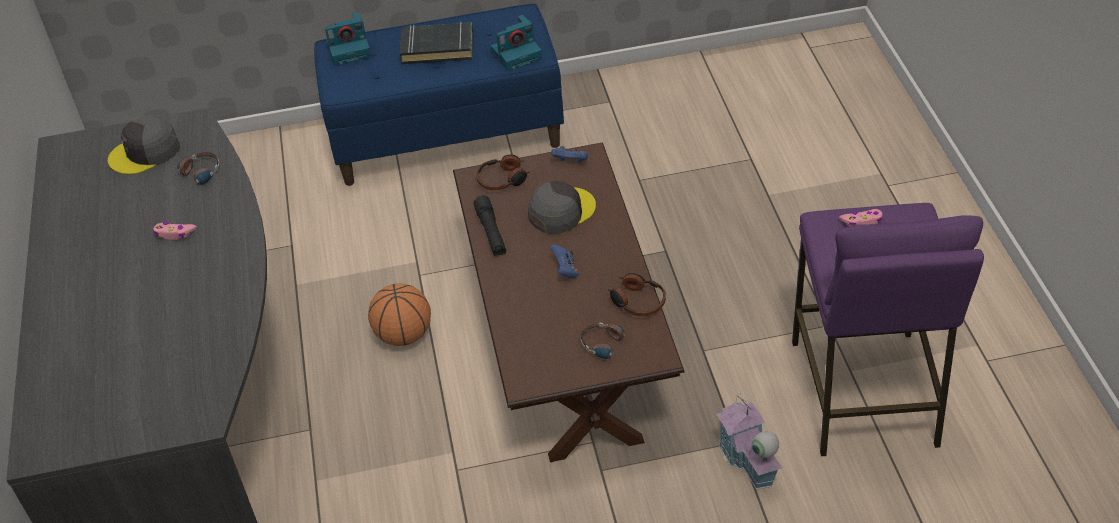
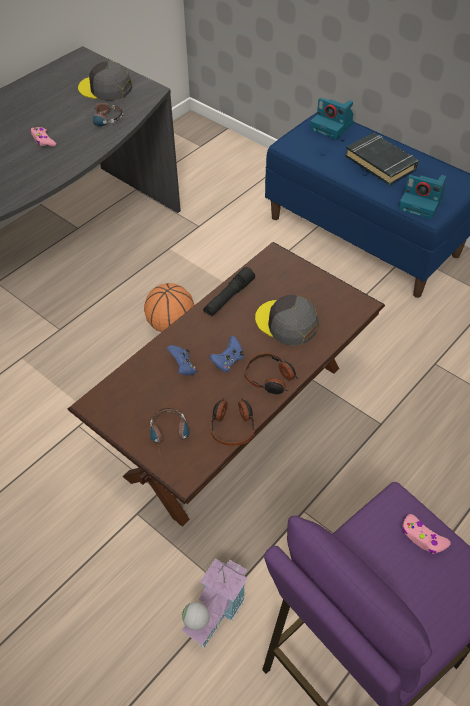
camera: 50 degrees right, 5 degrees up
headphones [476,155,530,191] -> headphones moved to [244,353,298,394]
grey cap [528,181,596,234] -> grey cap turned 150 degrees counterclockwise [255,295,319,346]
blue game controller [551,146,588,163] -> blue game controller moved to [167,345,197,375]

